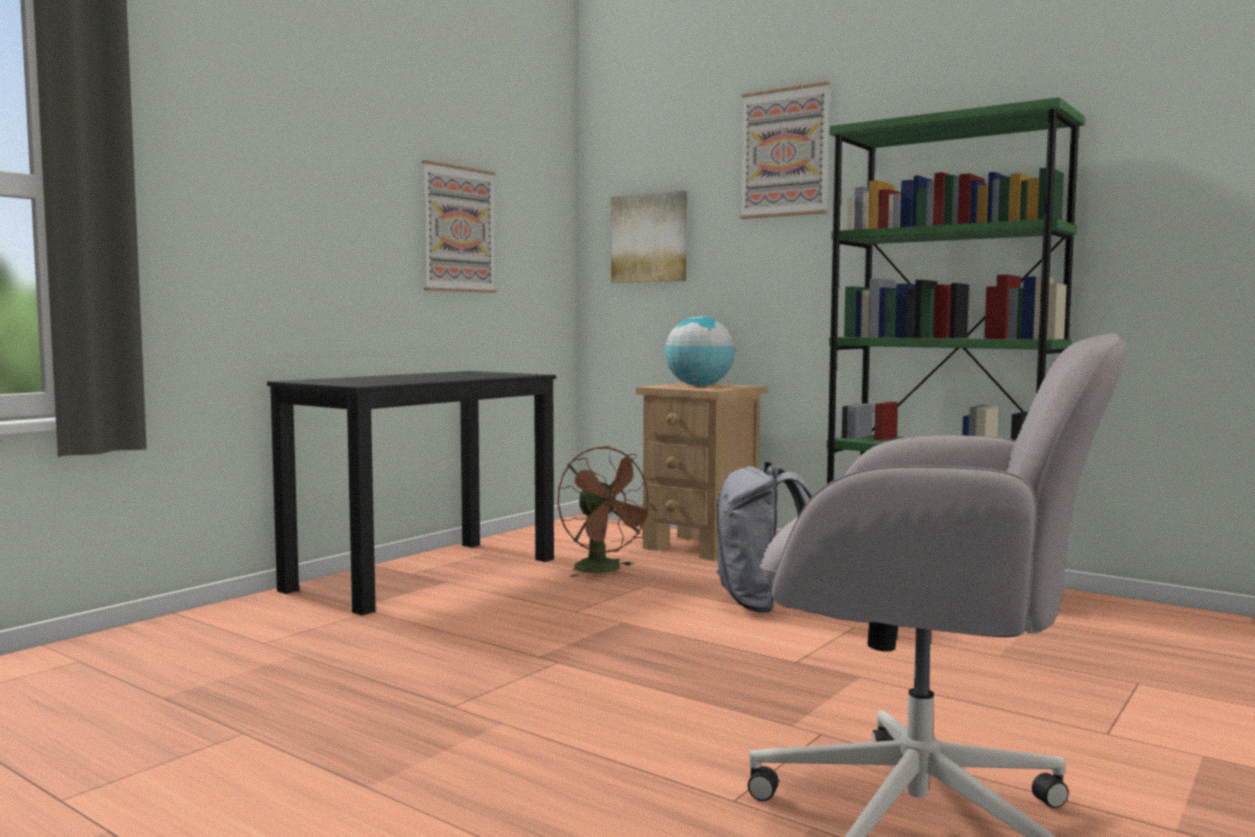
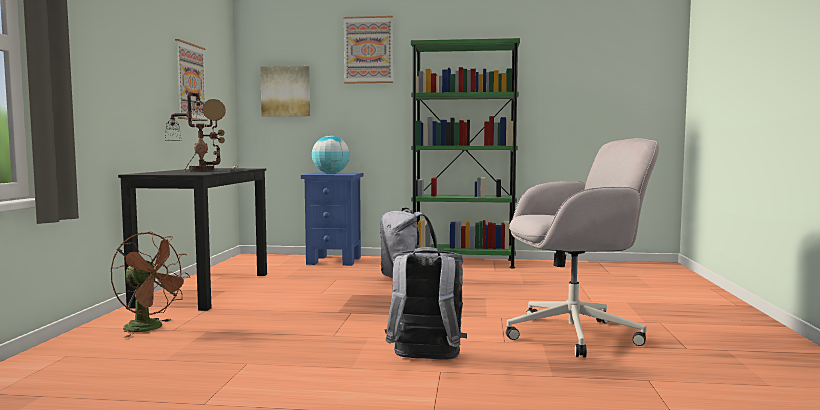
camera: 30 degrees left, 0 degrees up
brown fan [558,446,657,577] -> brown fan moved to [111,232,191,338]
beige nightstand [636,383,767,561] -> blue nightstand [301,173,363,266]
none -> table lamp [165,92,238,172]
none -> grey backpack [385,247,467,360]

